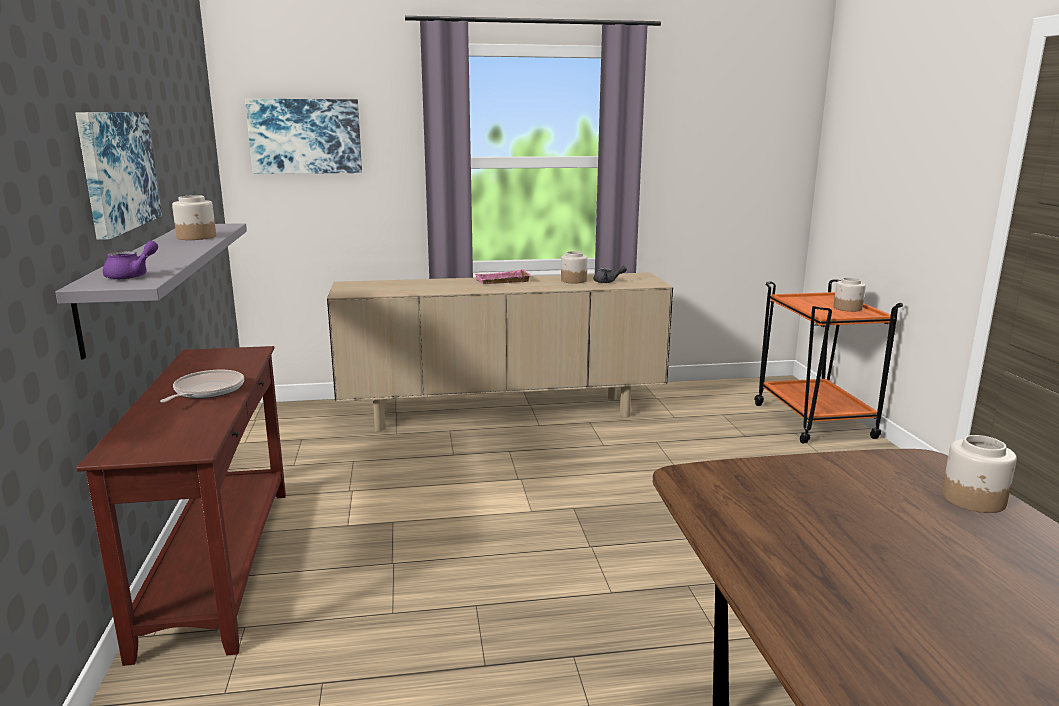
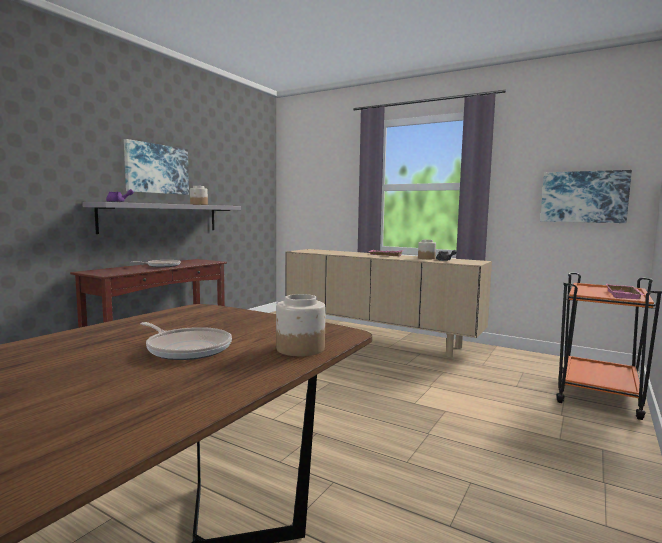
camera: 40 degrees right, 10 degrees down
picture [245,99,362,174] -> picture moved to [540,170,632,223]
jar [833,277,866,312] -> pink tray [606,284,645,299]
none -> frying pan [141,322,232,360]

